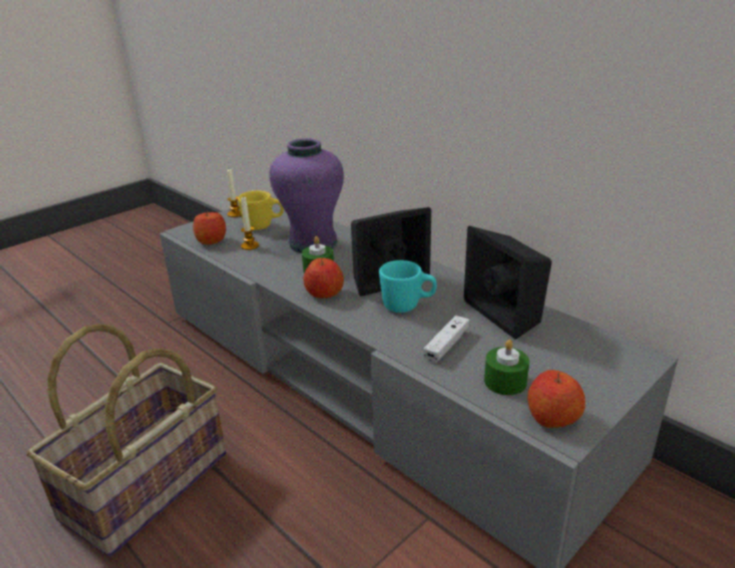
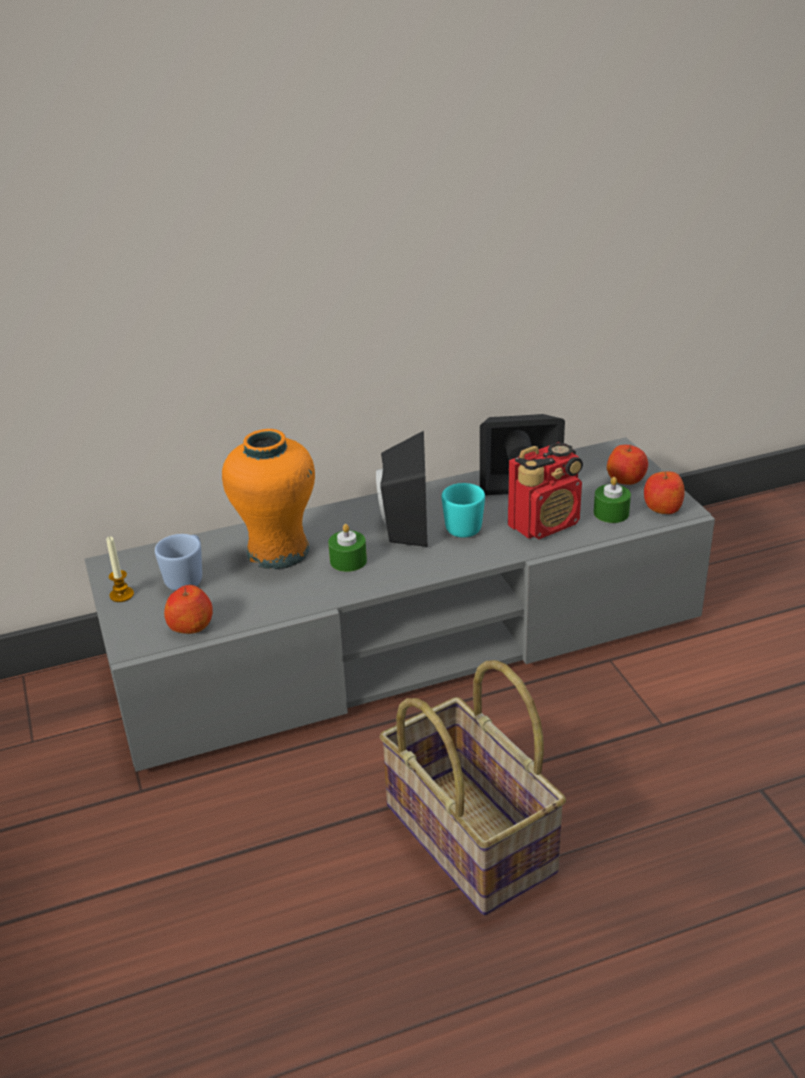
camera: 65 degrees left, 5 degrees up
yellow mug [238,191,284,230] -> blue mug [155,534,202,591]
candle [241,197,259,250] -> none
purple vase [269,138,344,253] -> orange vase [222,429,315,570]
apple [303,258,344,298] -> apple moved to [607,444,648,485]
white game controller [423,315,470,363] -> radio [508,442,583,539]

